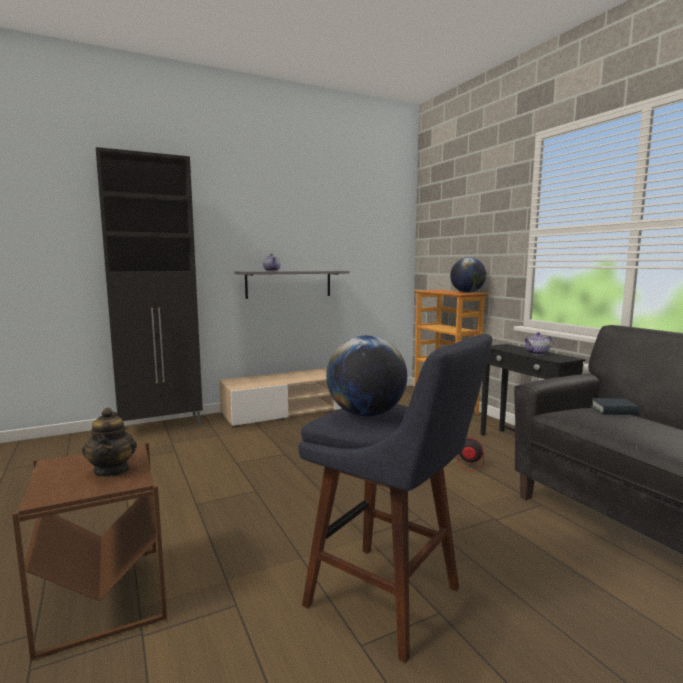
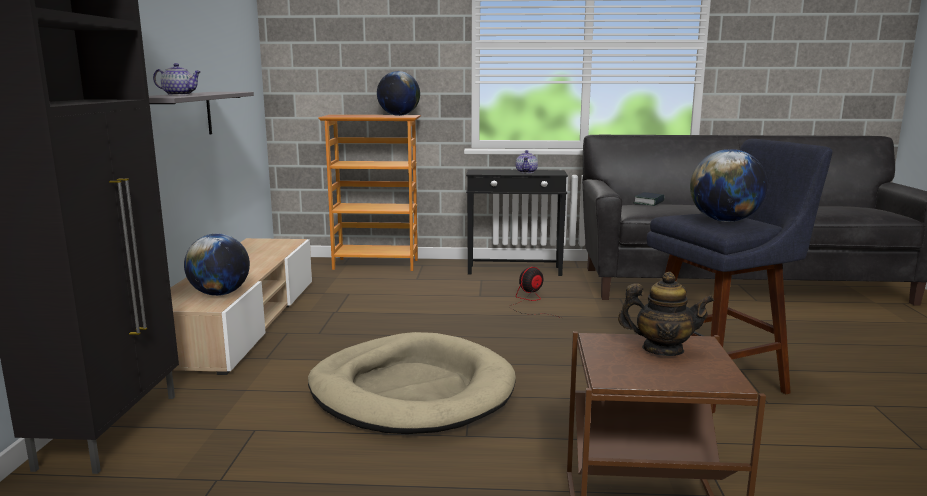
camera: 60 degrees left, 5 degrees up
none -> globe [184,234,250,296]
none -> beige dog bed [308,332,516,434]

